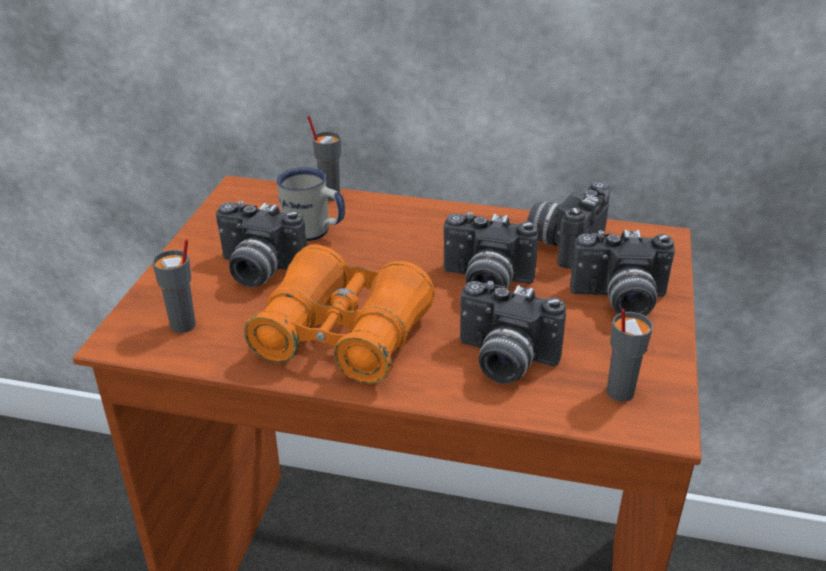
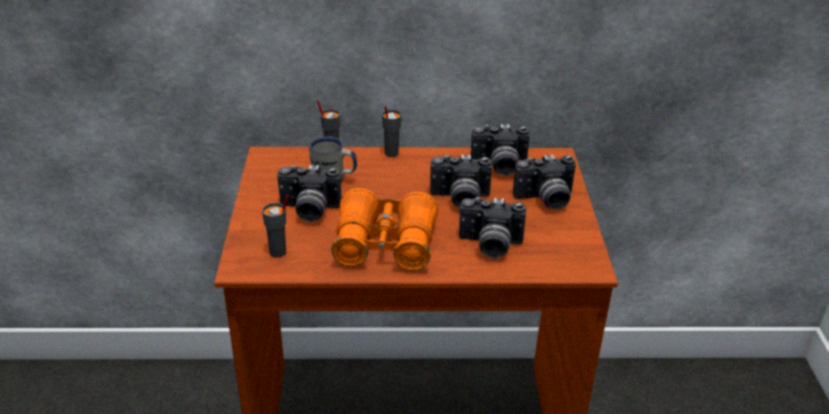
camera: 15 degrees left, 0 degrees up
camera [527,181,610,269] -> camera turned 105 degrees counterclockwise [471,124,530,176]
grey cup [607,309,653,402] -> grey cup moved to [382,106,402,157]

